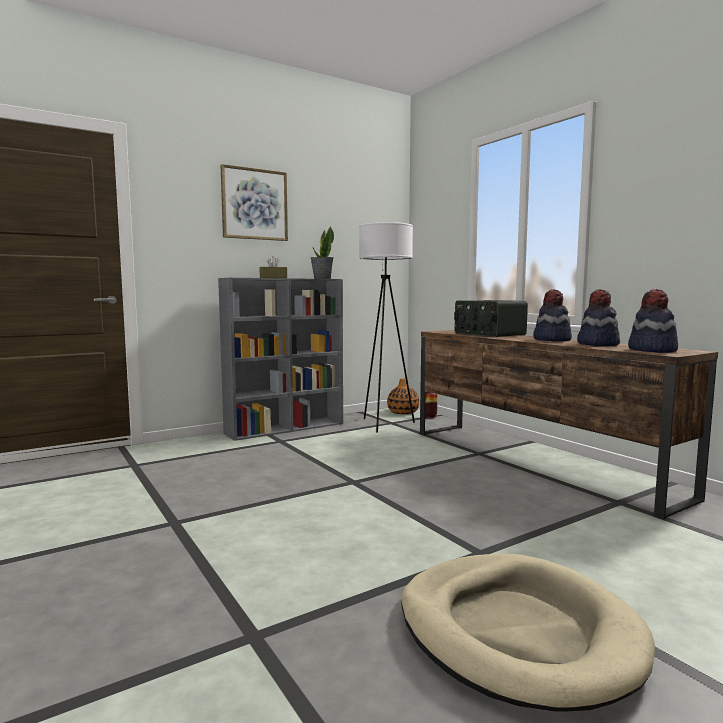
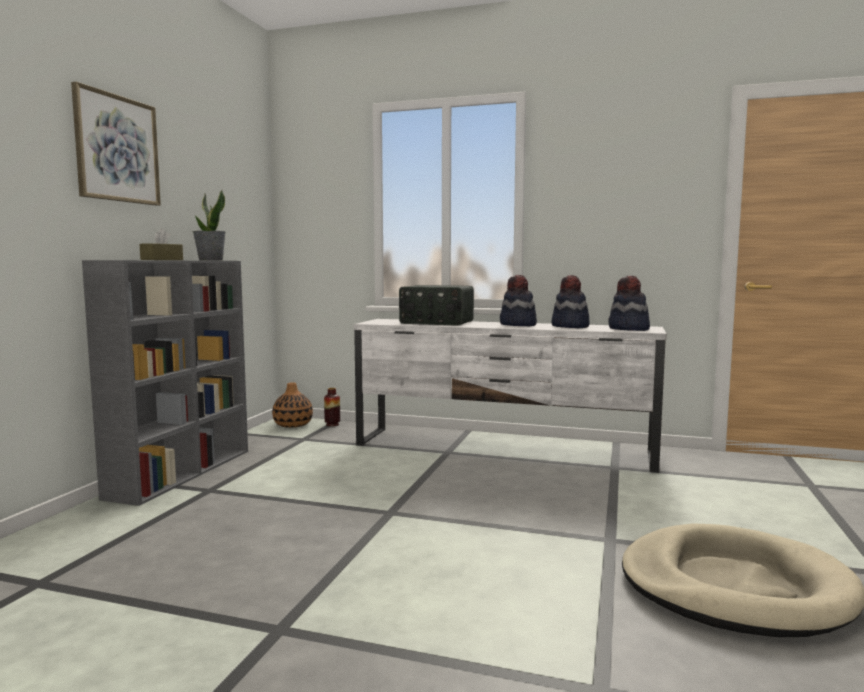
camera: 40 degrees left, 0 degrees up
white floor lamp [359,222,415,433] -> none
brown tv stand [420,330,718,519] -> white tv stand [354,319,666,472]

